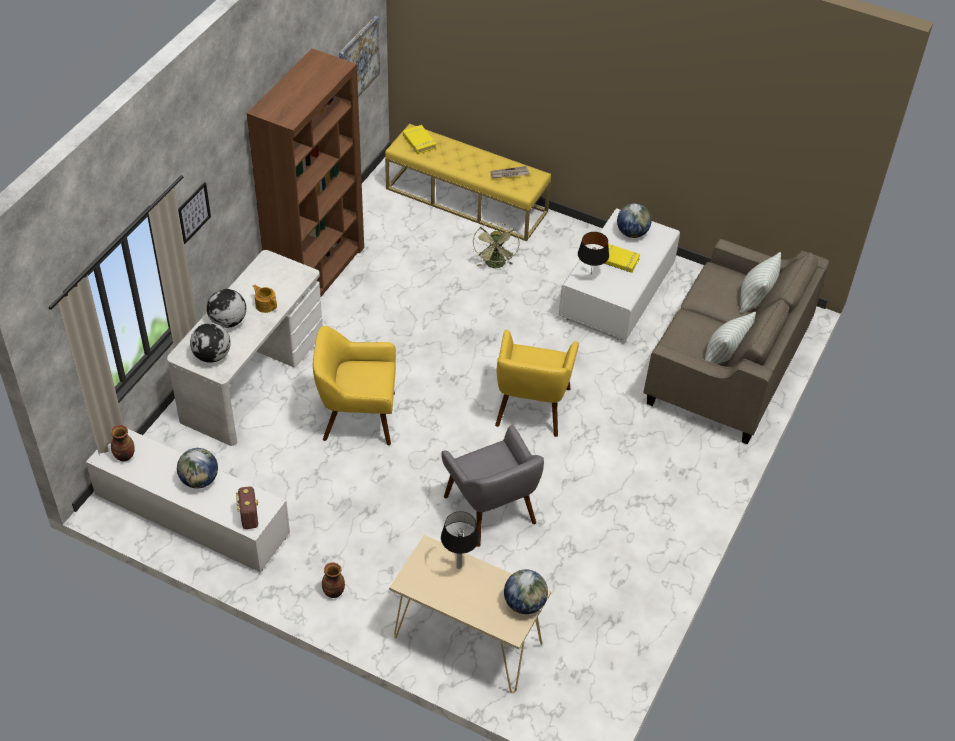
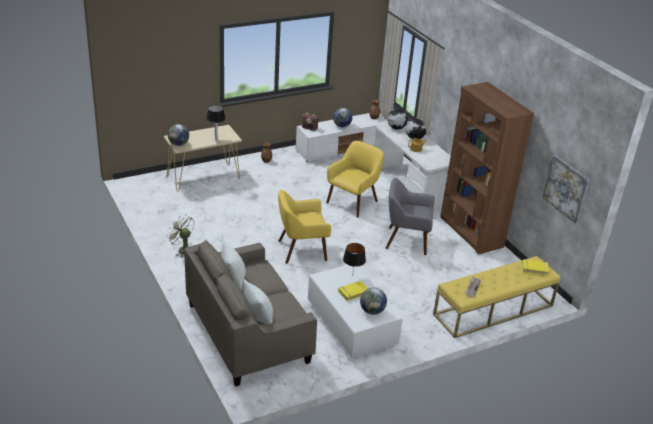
camera: 125 degrees right, 15 degrees down
picture [178,182,211,244] -> none
grey armchair [441,425,544,547] -> grey armchair moved to [386,178,435,255]
green fan [473,222,520,268] -> green fan moved to [166,215,194,258]
yellow armchair [495,330,579,437] -> yellow armchair turned 60 degrees counterclockwise [278,190,331,264]

